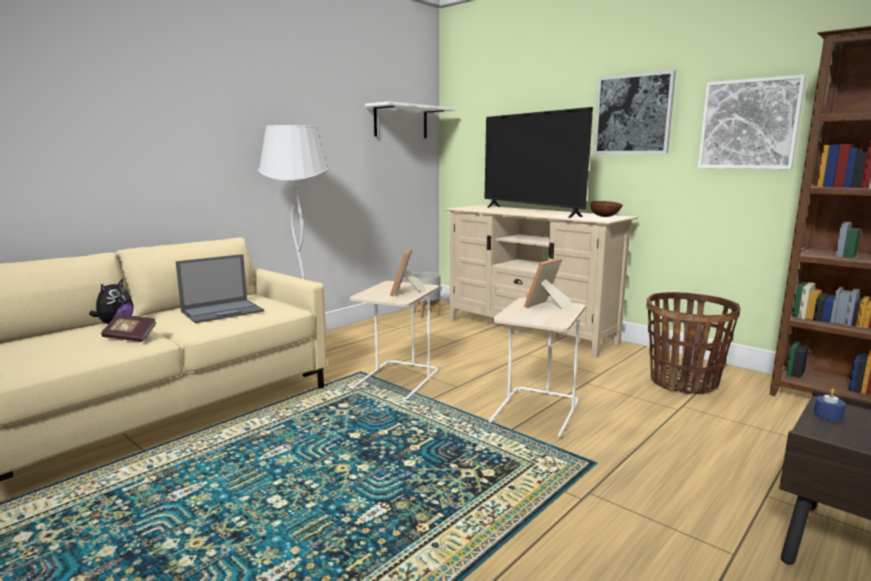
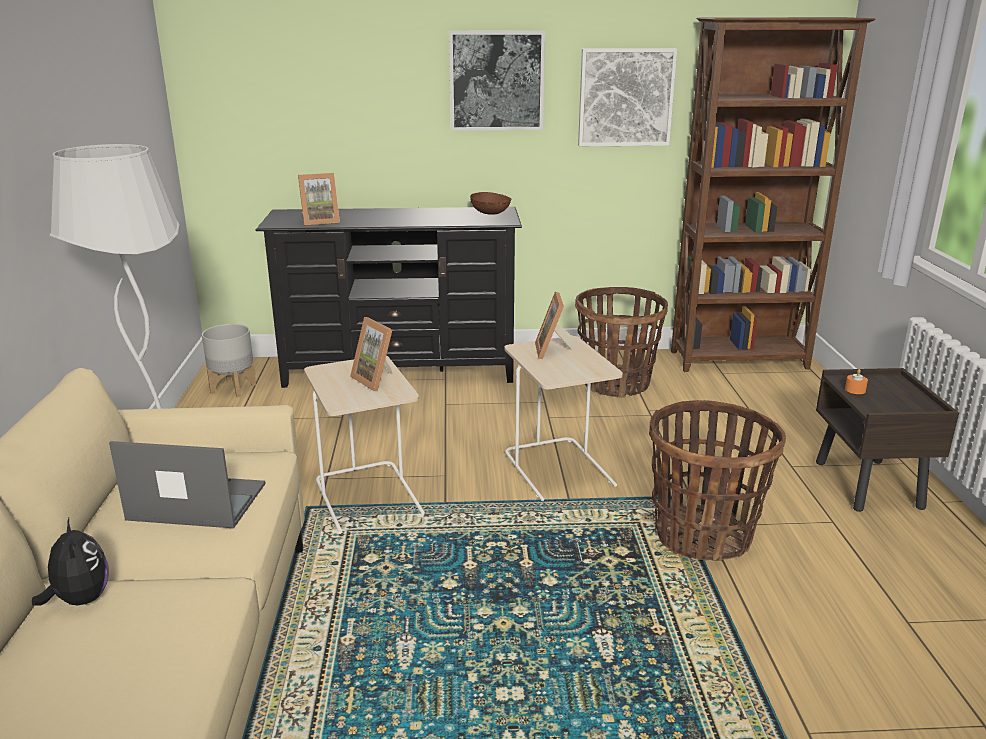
camera: 45 degrees left, 10 degrees up
book [101,315,157,342] -> none
laptop [175,254,264,323] -> laptop turned 90 degrees counterclockwise [109,441,265,528]
white shelf [365,101,456,138] -> none
beige tv stand [444,205,638,358] -> black tv stand [255,207,522,388]
television [485,107,593,218] -> none
blue candle [814,389,846,421] -> orange candle [845,369,868,394]
none -> picture frame [298,173,340,226]
none -> basket [649,400,786,561]

